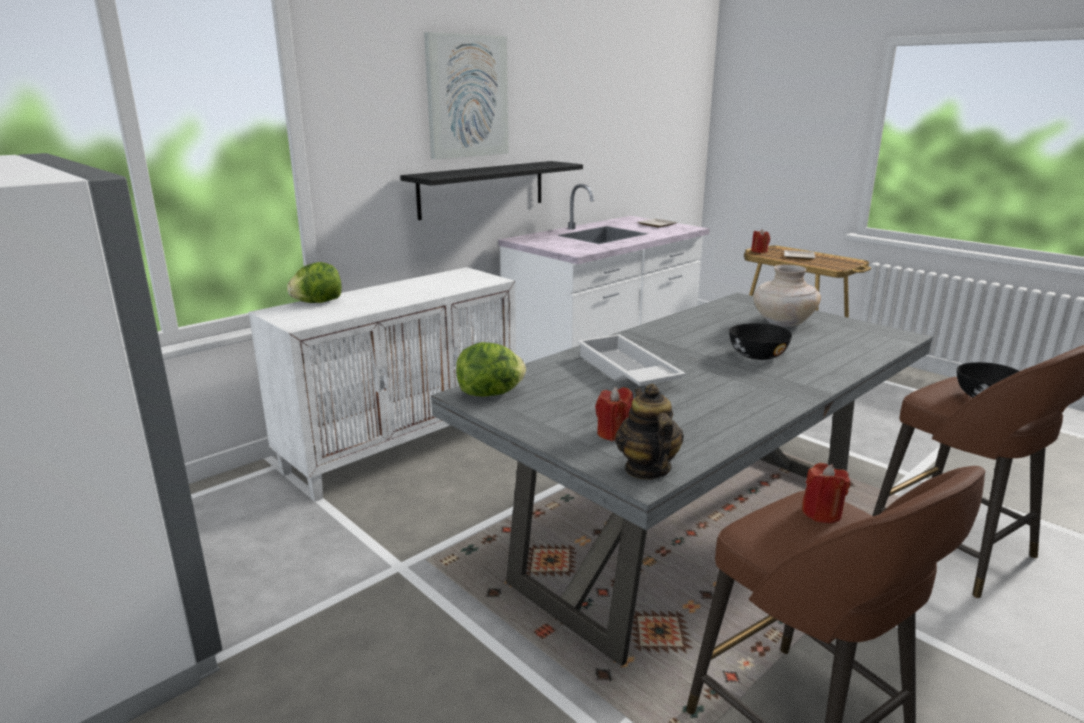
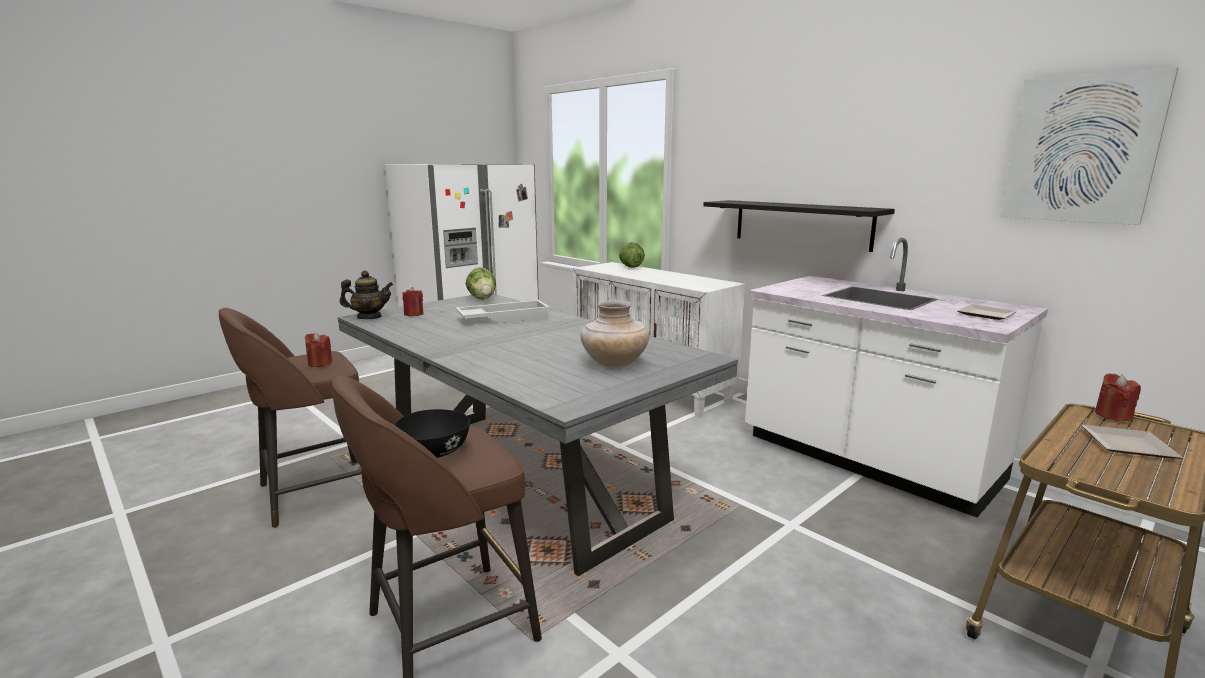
camera: 90 degrees right, 5 degrees down
picture [424,32,509,159] -> picture moved to [1000,67,1178,225]
black bowl [729,323,792,360] -> none

